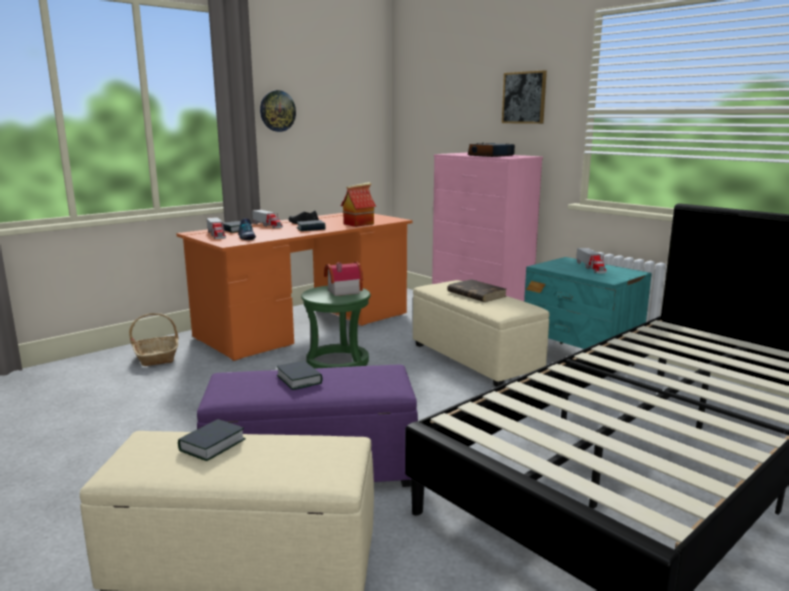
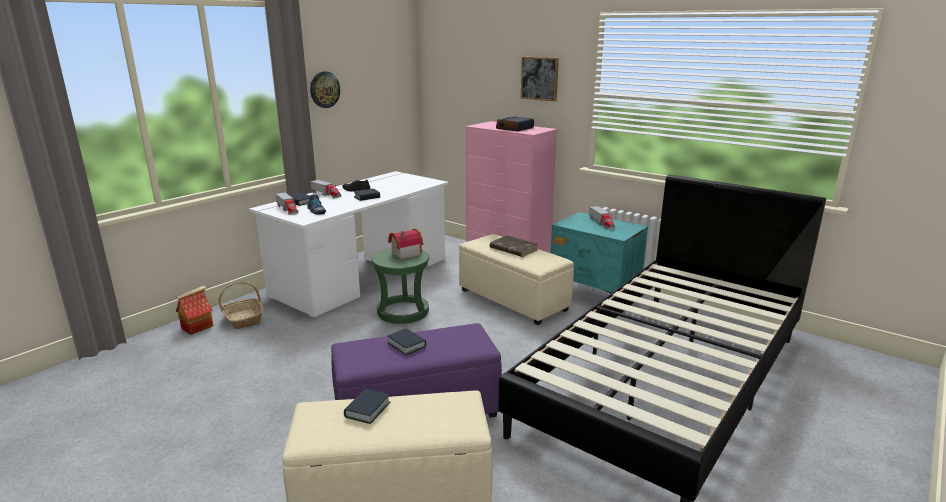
camera: 10 degrees left, 5 degrees up
orange desk [176,213,413,361] -> white desk [249,171,448,318]
toy house [341,182,376,227] -> toy house moved to [176,286,213,335]

